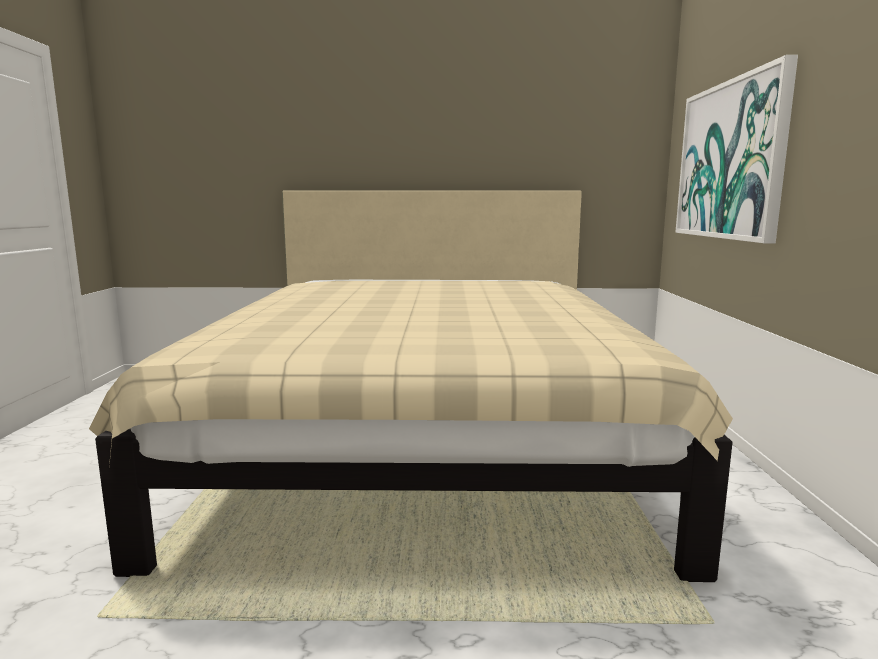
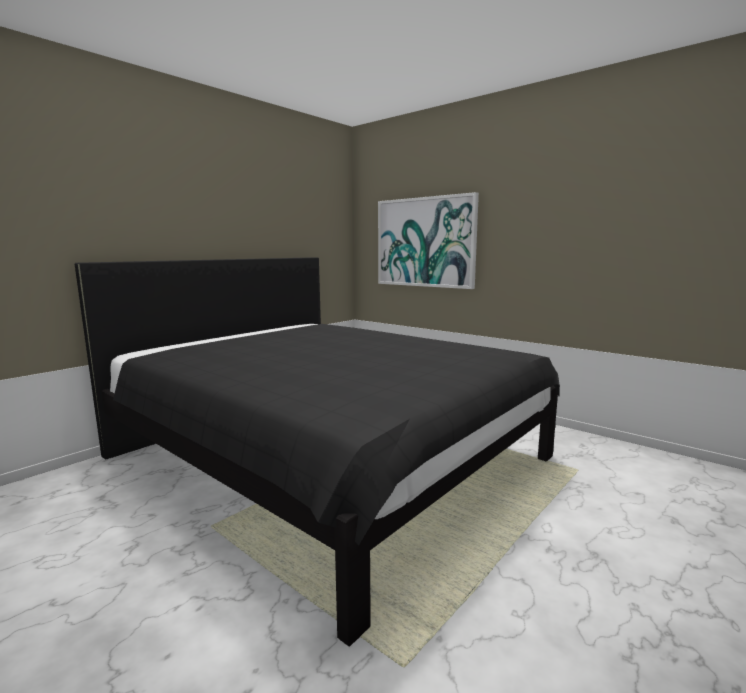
camera: 50 degrees left, 0 degrees up
beige bed [89,190,733,582] -> black bed [75,257,560,646]

